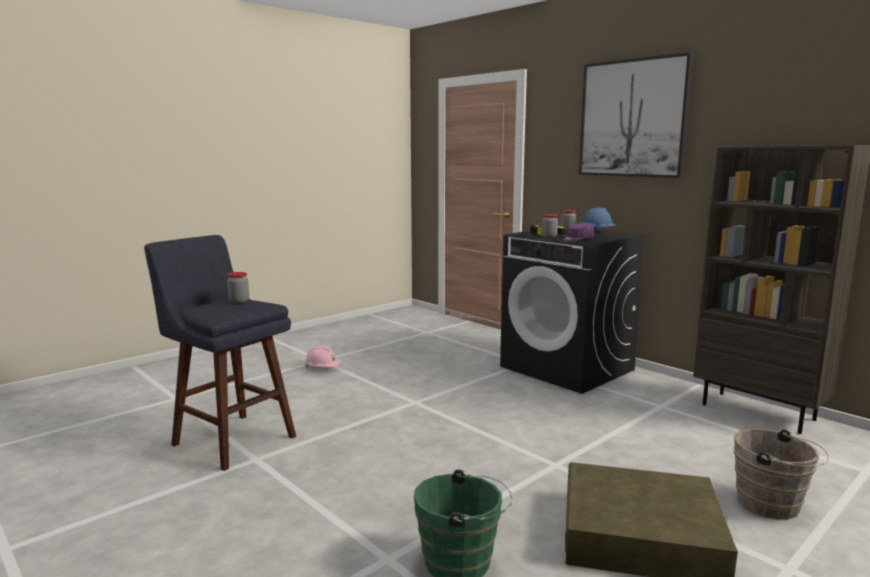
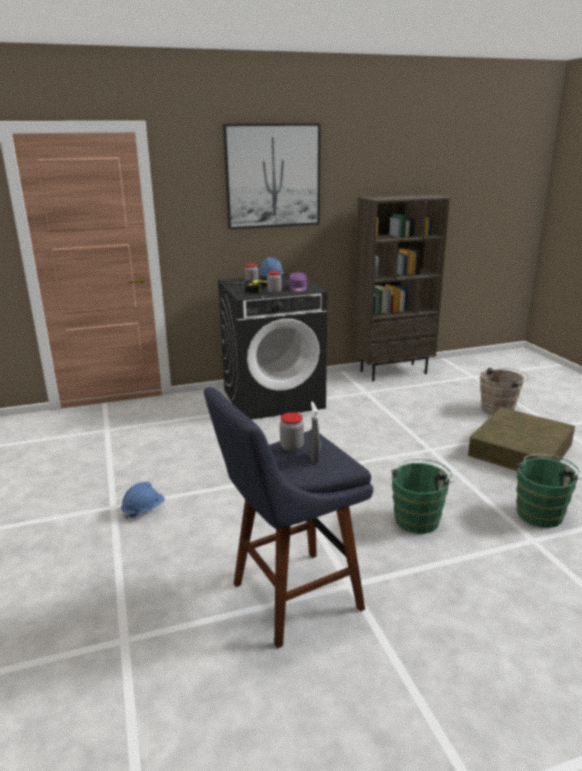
camera: 65 degrees left, 10 degrees up
pink hard hat [305,345,341,367] -> blue hard hat [121,482,165,519]
none -> grey spray bottle [308,402,320,463]
none -> green bucket [391,459,454,534]

